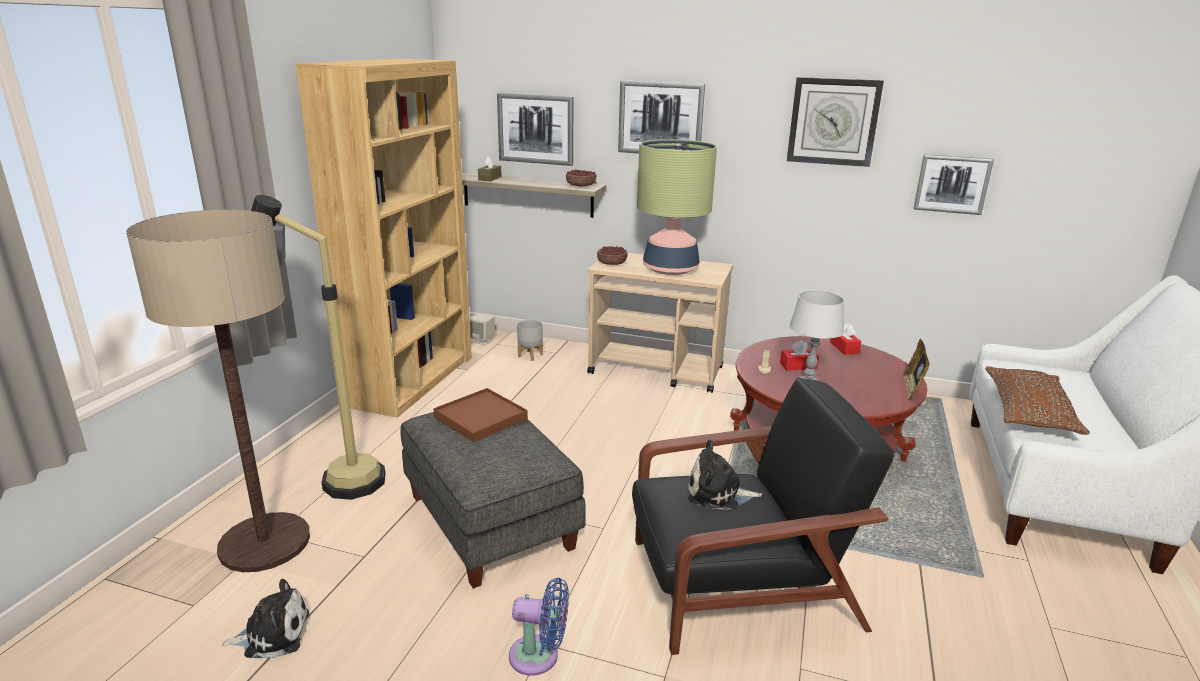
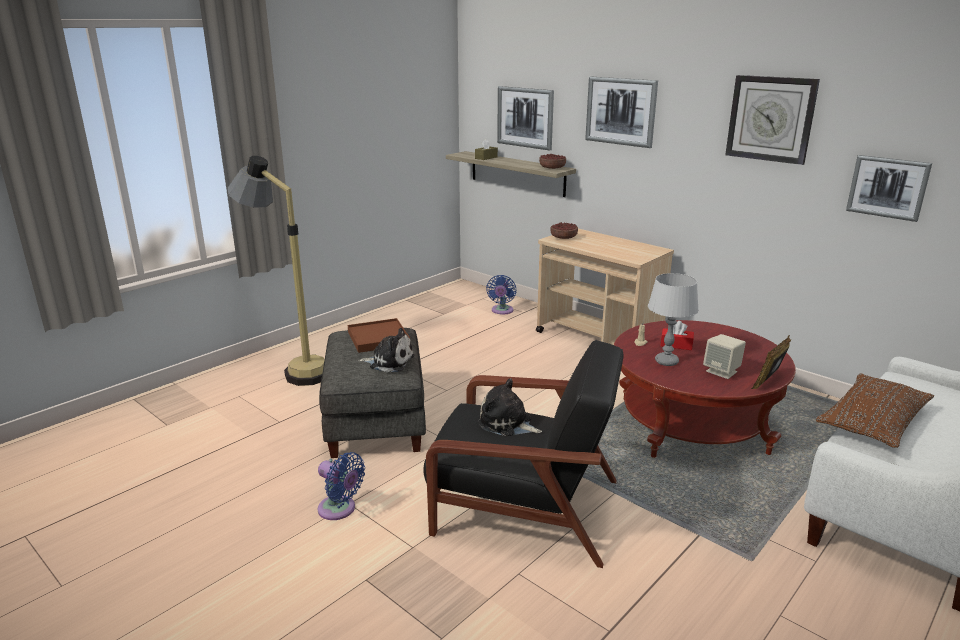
camera: 25 degrees right, 0 degrees up
floor lamp [126,210,310,572] -> none
plush toy [221,579,309,658] -> plush toy moved to [358,328,414,372]
brown bookcase [295,58,472,418] -> none
beige speaker [470,314,495,345] -> beige speaker moved to [703,334,746,379]
grey planter [517,320,543,361] -> blue fan [486,275,516,314]
table lamp [637,139,717,275] -> none
red tissue box [830,324,861,355] -> none

